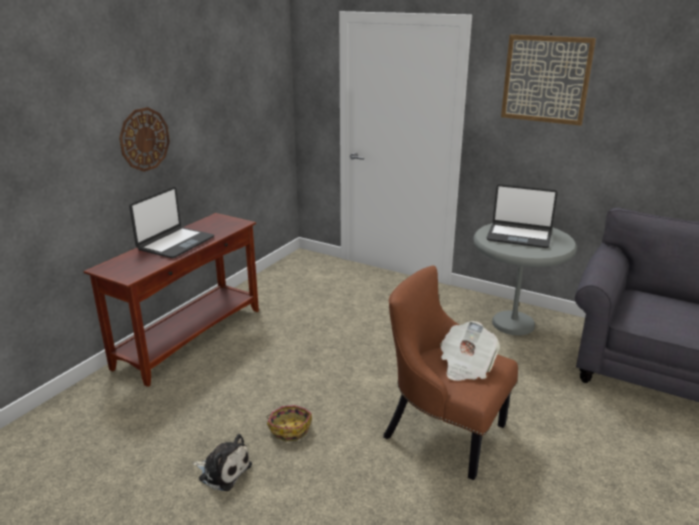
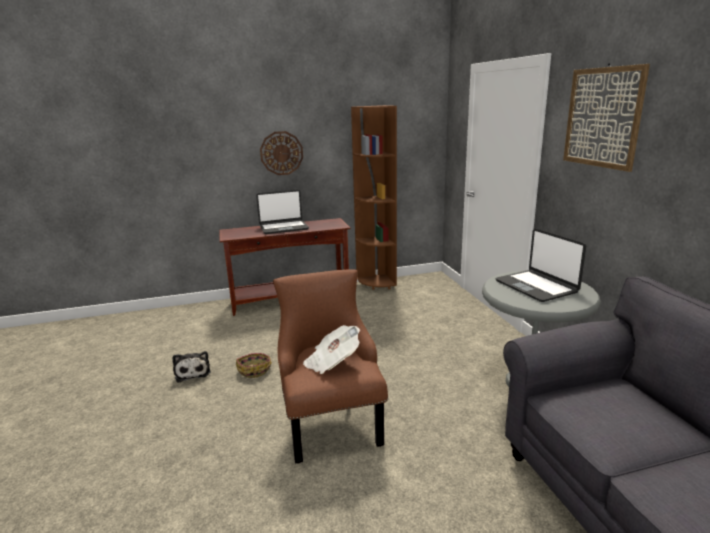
camera: 45 degrees right, 5 degrees down
none -> brown bookcase [351,105,397,289]

